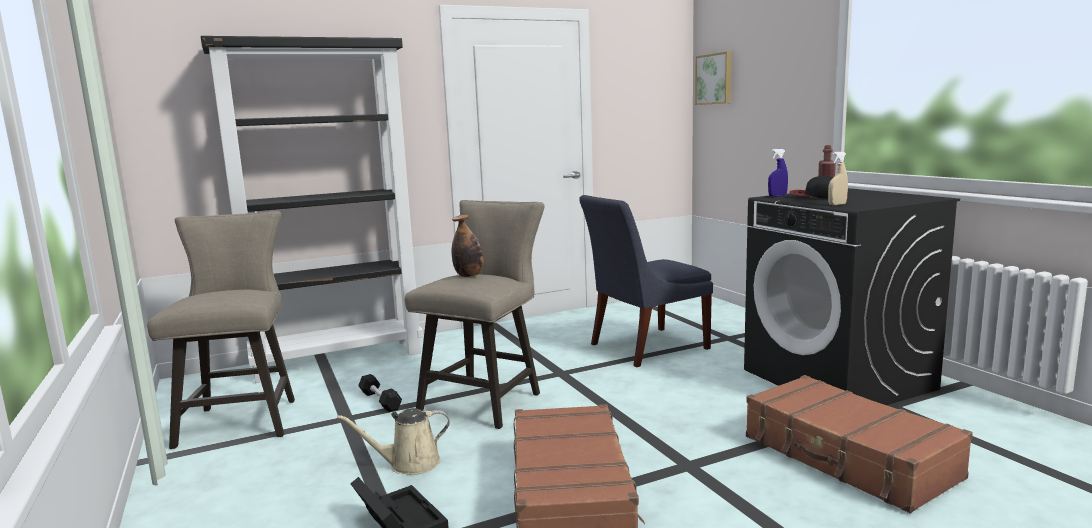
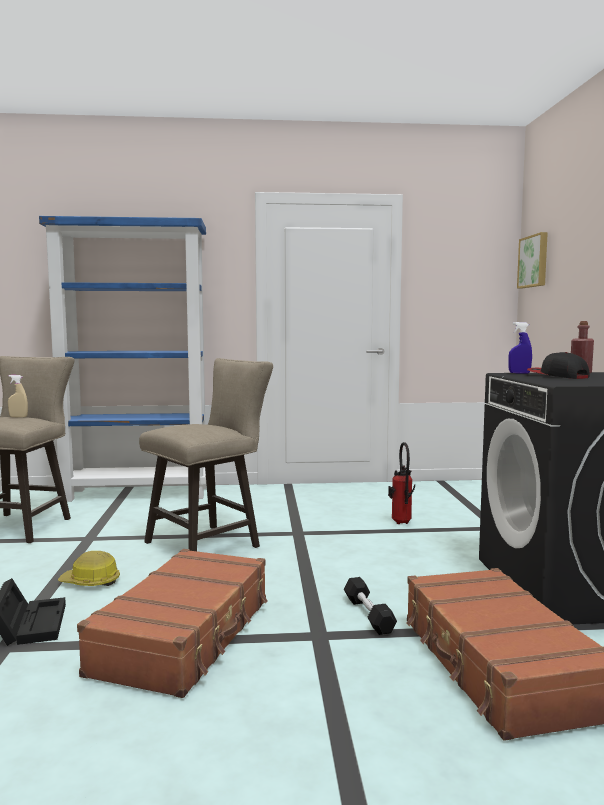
camera: 20 degrees right, 5 degrees down
black bookcase [201,36,423,383] -> blue bookcase [39,216,207,502]
beige watering can [337,408,450,475] -> hard hat [58,551,120,586]
black dumbbell [358,374,402,412] -> black dumbbell moved to [344,577,397,635]
bottle [452,215,484,277] -> none
blue chair [579,195,713,367] -> fire extinguisher [388,442,415,524]
beige spray bottle [828,151,848,205] -> beige spray bottle moved to [8,375,28,417]

